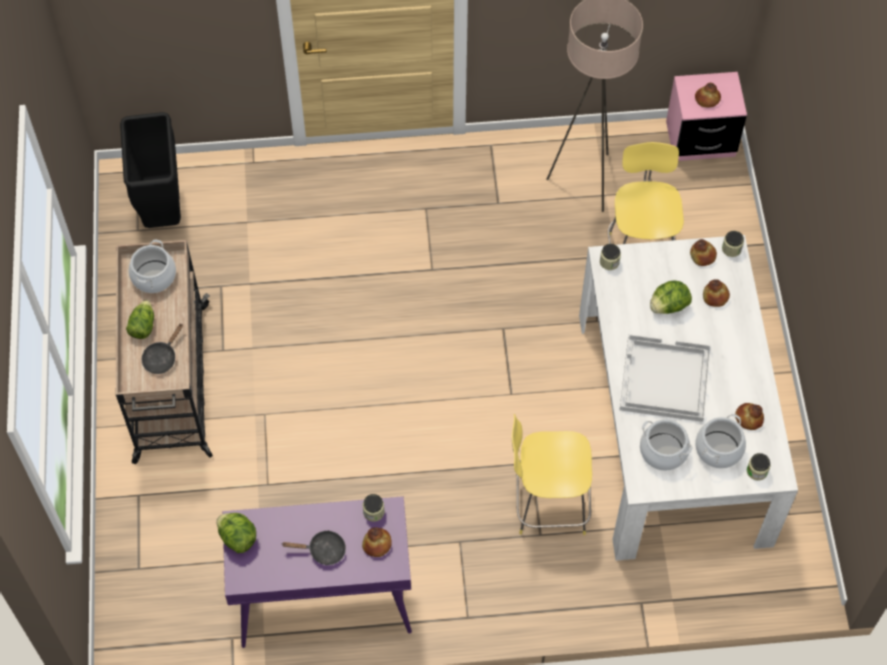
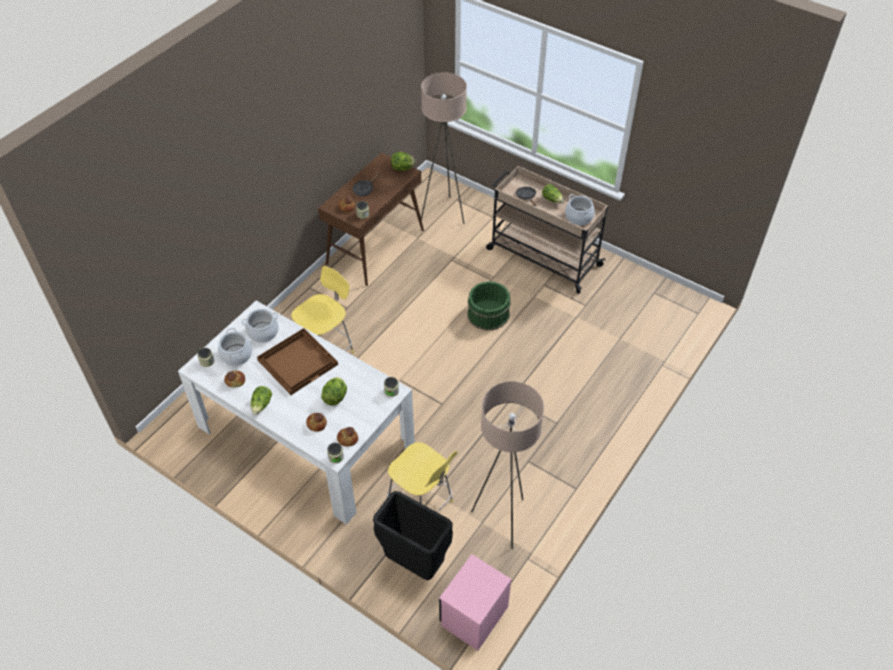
camera: 130 degrees right, 10 degrees down
black trash can [120,112,181,228] -> black trash can moved to [373,491,453,581]
purple console table [223,496,412,648] -> brown console table [318,153,424,286]
white tray [620,334,711,422] -> brown tray [257,328,338,395]
bread [695,83,721,107] -> none
none -> lettuce [251,386,272,415]
none -> beige floor lamp [421,72,467,224]
none -> green bucket [467,281,511,331]

